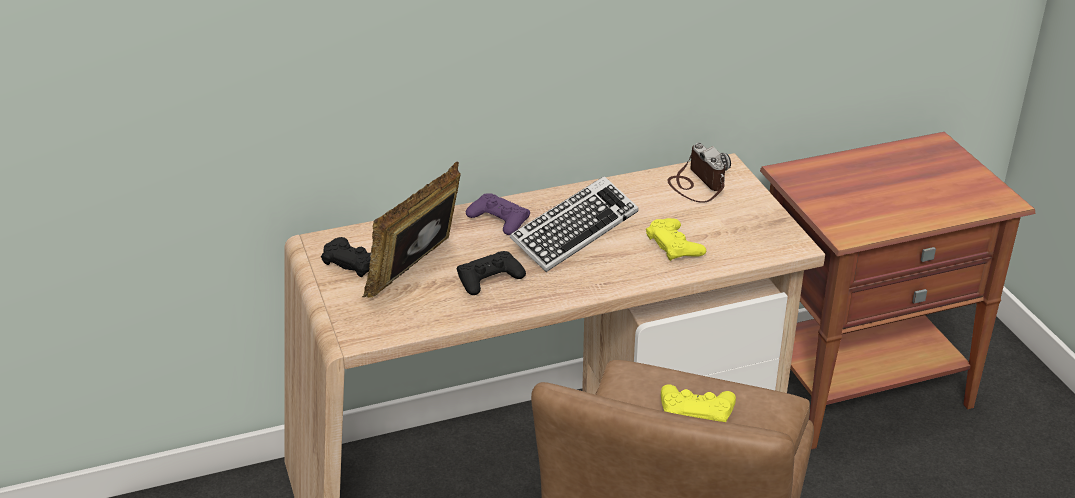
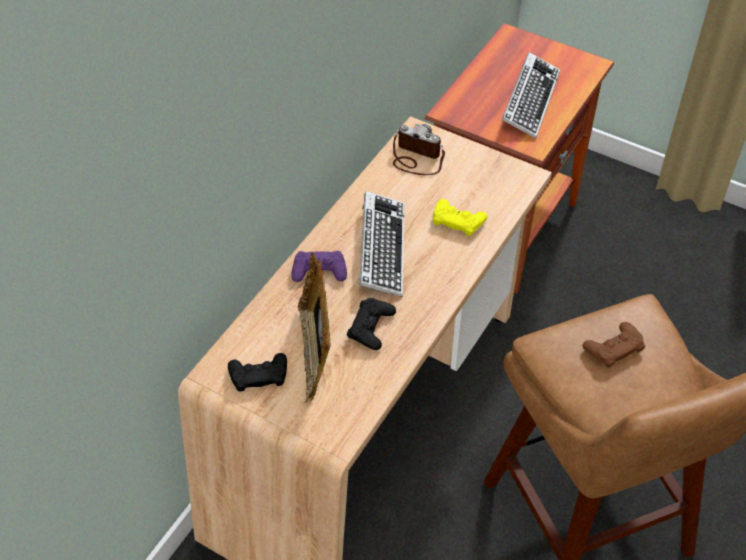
camera: 40 degrees left, 15 degrees up
yellow game controller [661,384,736,422] -> brown game controller [583,322,646,368]
none -> keyboard [502,52,560,139]

